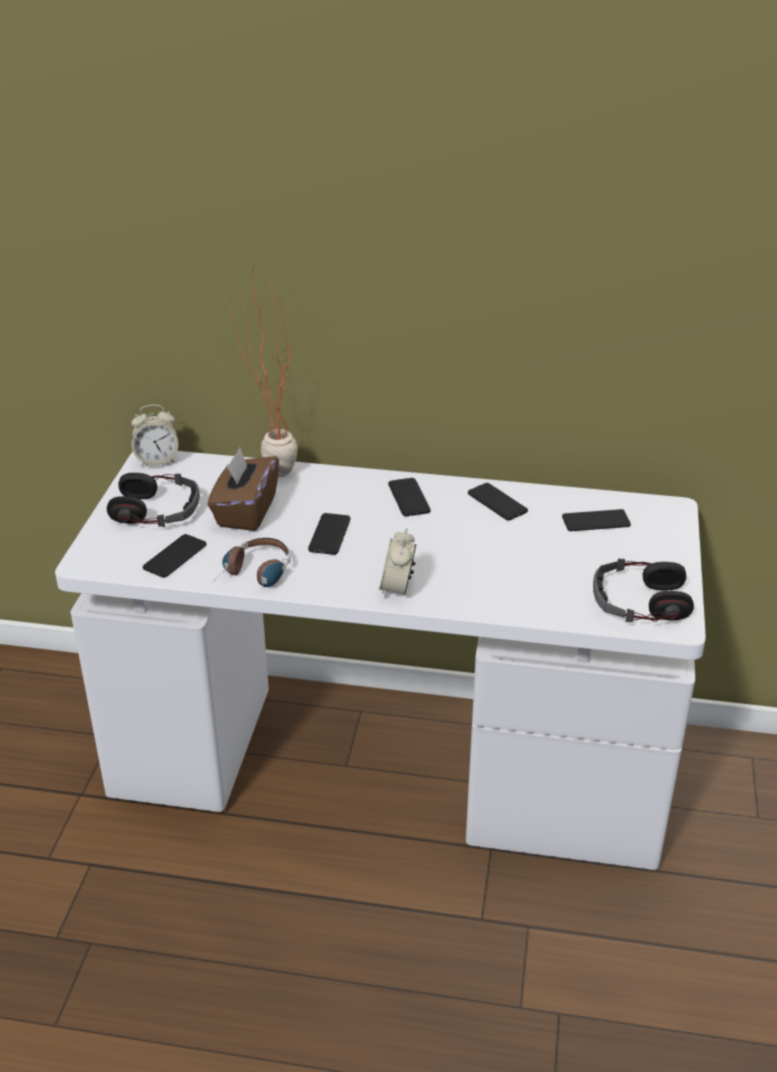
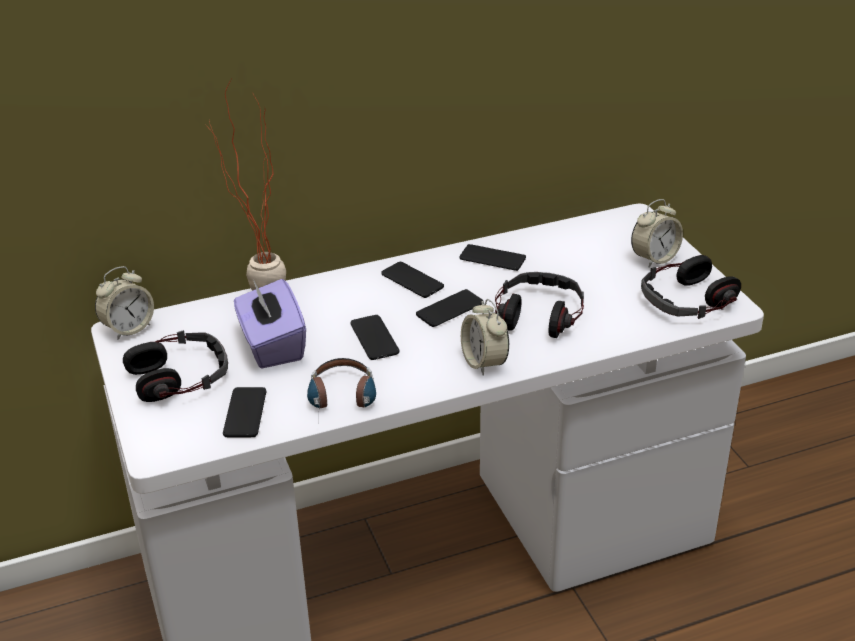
camera: 30 degrees left, 0 degrees up
brown tissue box [208,448,279,531] -> purple tissue box [234,279,306,369]
phone [562,509,631,531] -> phone moved to [416,289,483,327]
none -> headphones [495,272,584,338]
none -> alarm clock [631,199,683,268]

